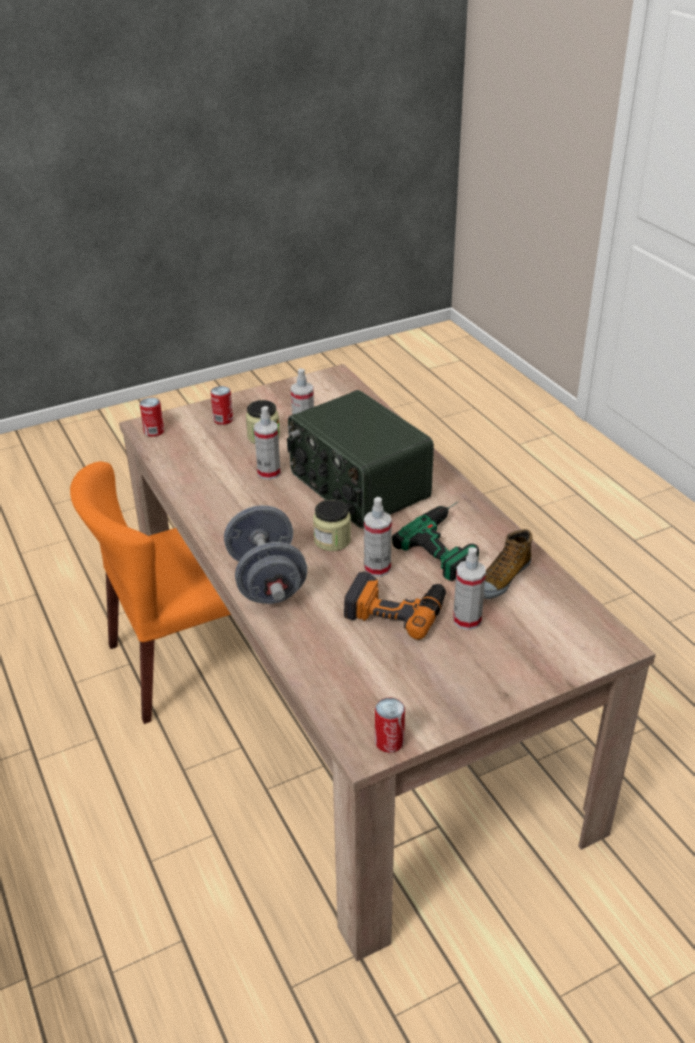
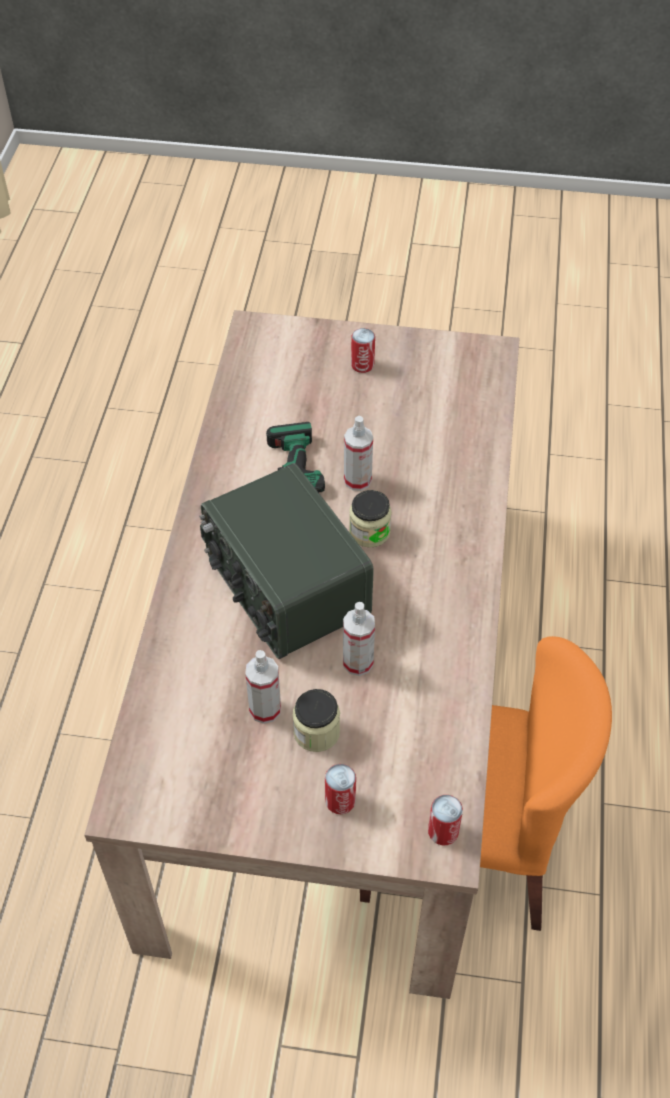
camera: 145 degrees left, 15 degrees up
grey dumbbell [224,505,307,604] -> none
radio [287,390,434,528] -> radio turned 150 degrees clockwise [199,463,374,659]
power drill [344,571,446,640] -> none
can [375,698,405,753] -> can moved to [351,328,375,373]
spray bottle [453,547,486,630] -> none
shoe [484,529,532,599] -> none

